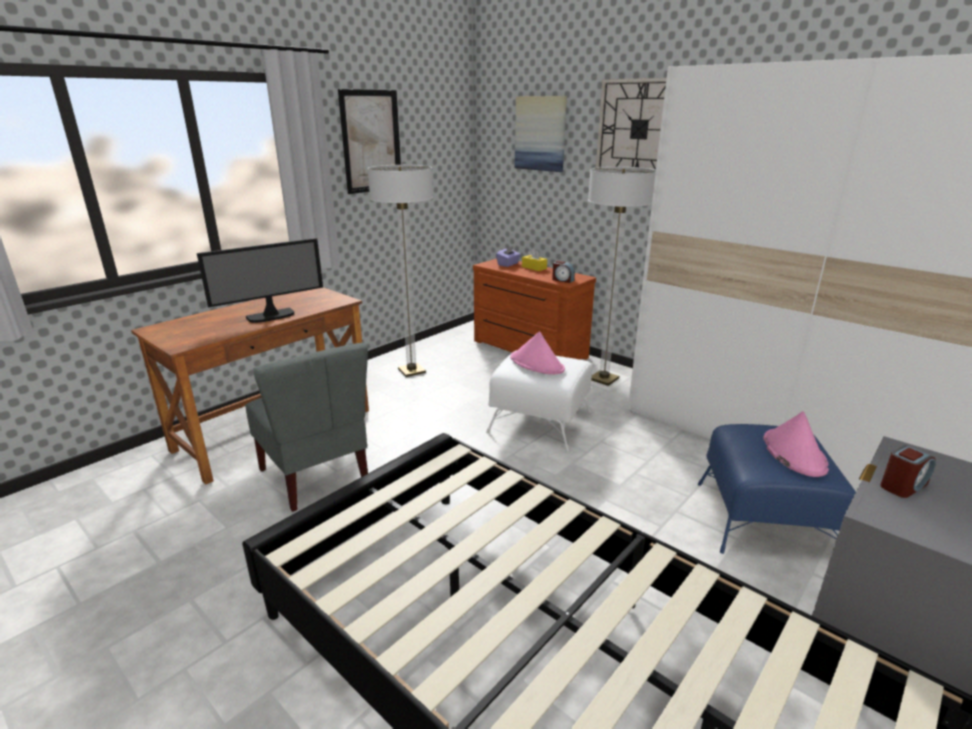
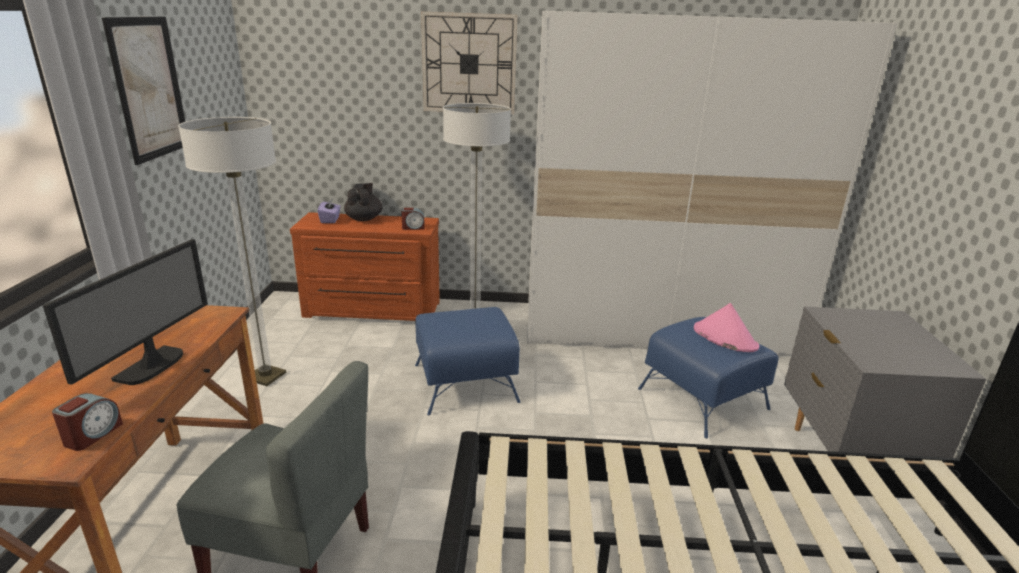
camera: 40 degrees left, 0 degrees up
white ottoman [486,350,592,452] -> blue ottoman [415,307,520,415]
pink hat [510,331,565,374] -> none
picture [515,96,567,172] -> none
yellow tissue box [522,248,547,271] -> black teapot [344,183,383,221]
alarm clock [880,445,936,498] -> alarm clock moved to [52,393,123,451]

